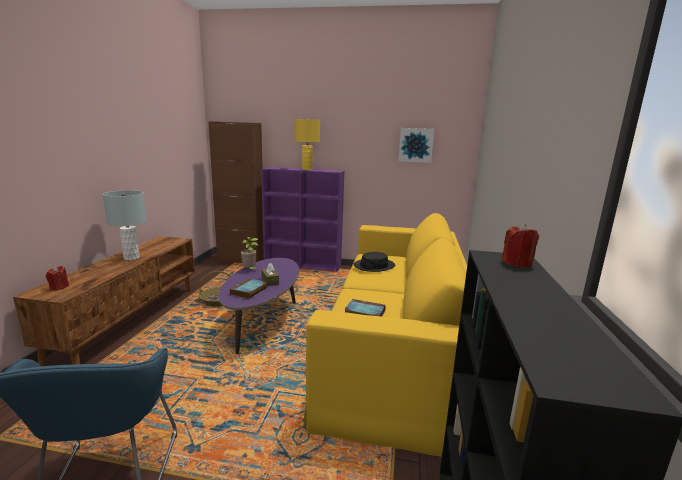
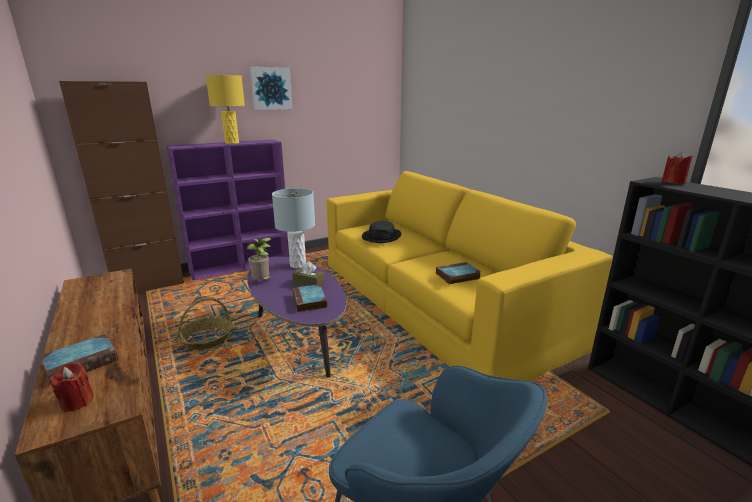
camera: 40 degrees left, 5 degrees up
grey table lamp [102,190,146,260] -> grey table lamp moved to [272,188,315,268]
picture [398,128,434,163] -> picture moved to [249,67,293,110]
none -> book [41,334,118,385]

